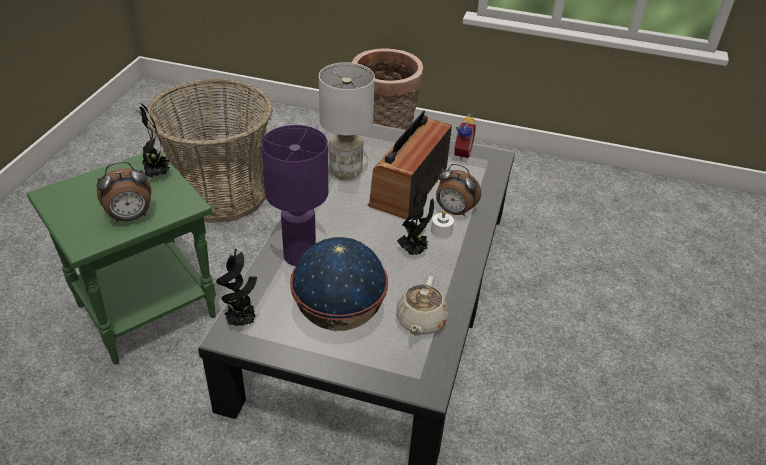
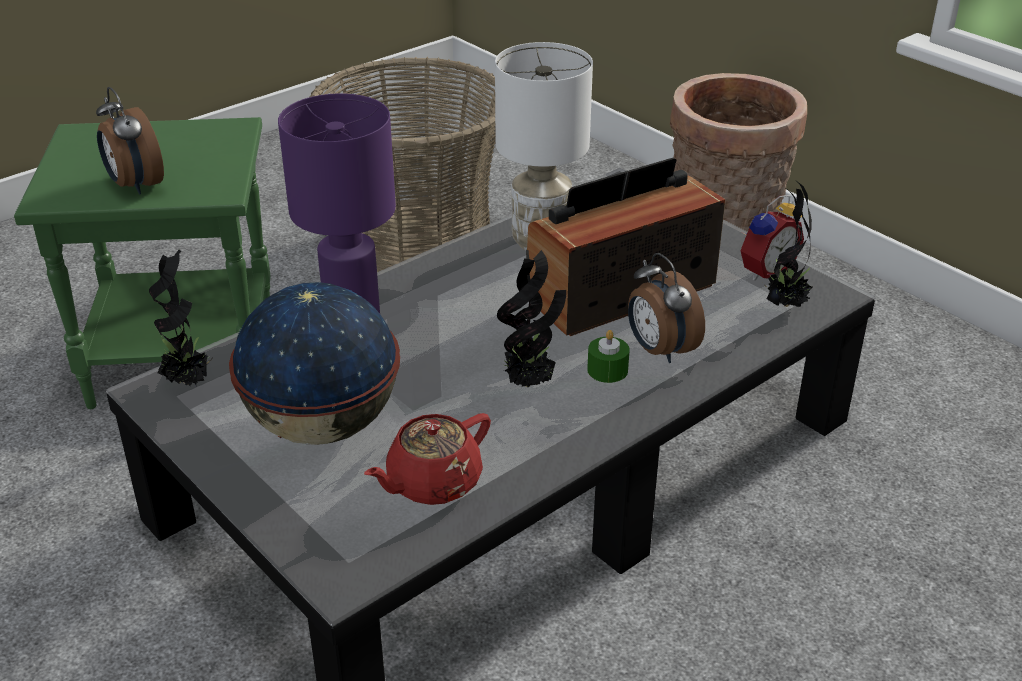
camera: 35 degrees right, 5 degrees down
alarm clock [96,162,151,222] -> alarm clock turned 45 degrees clockwise [96,87,164,195]
potted plant [135,103,170,177] -> potted plant moved to [767,179,812,307]
beige teapot [396,276,448,336] -> red teapot [364,413,491,505]
white candle [431,210,454,238] -> green candle [587,330,630,383]

